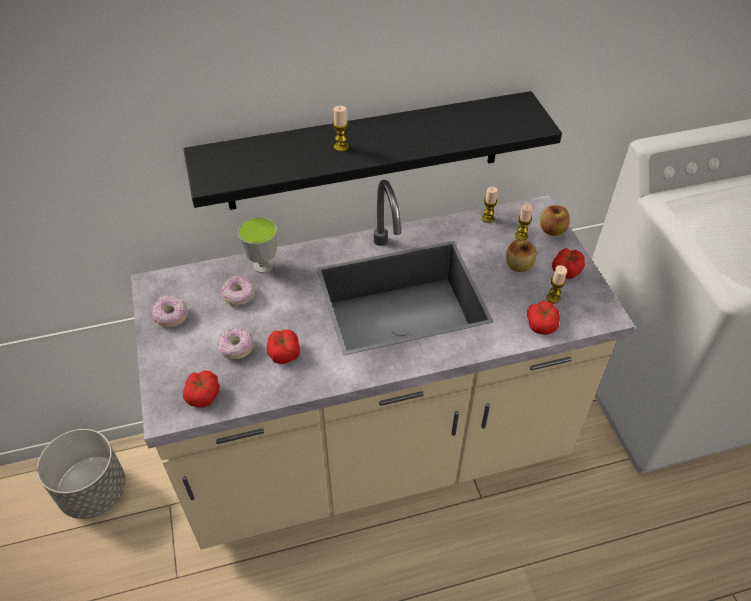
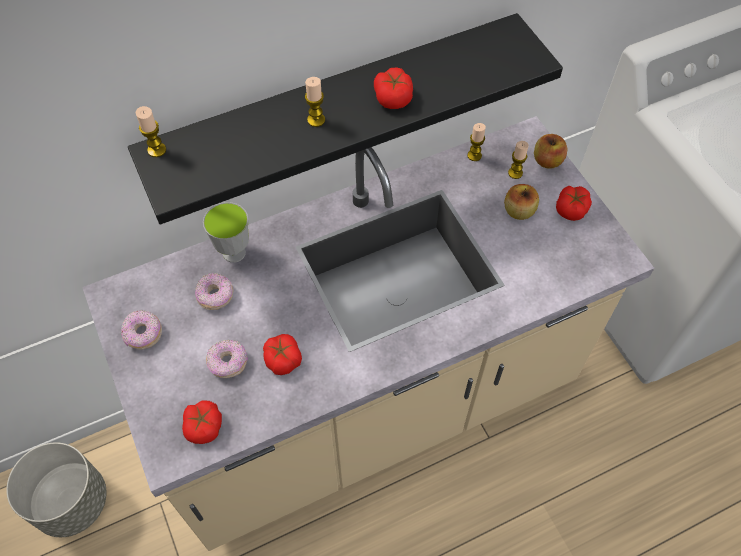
camera: 10 degrees left, 10 degrees up
tomato [527,301,560,335] -> tomato moved to [374,67,413,109]
candle [547,265,567,304] -> candle moved to [136,106,166,157]

